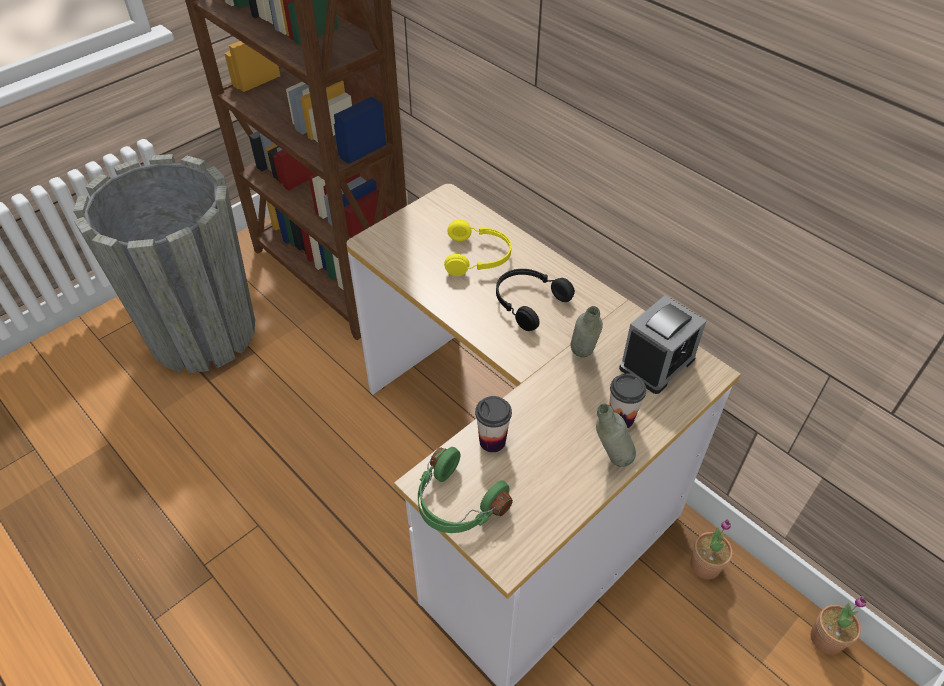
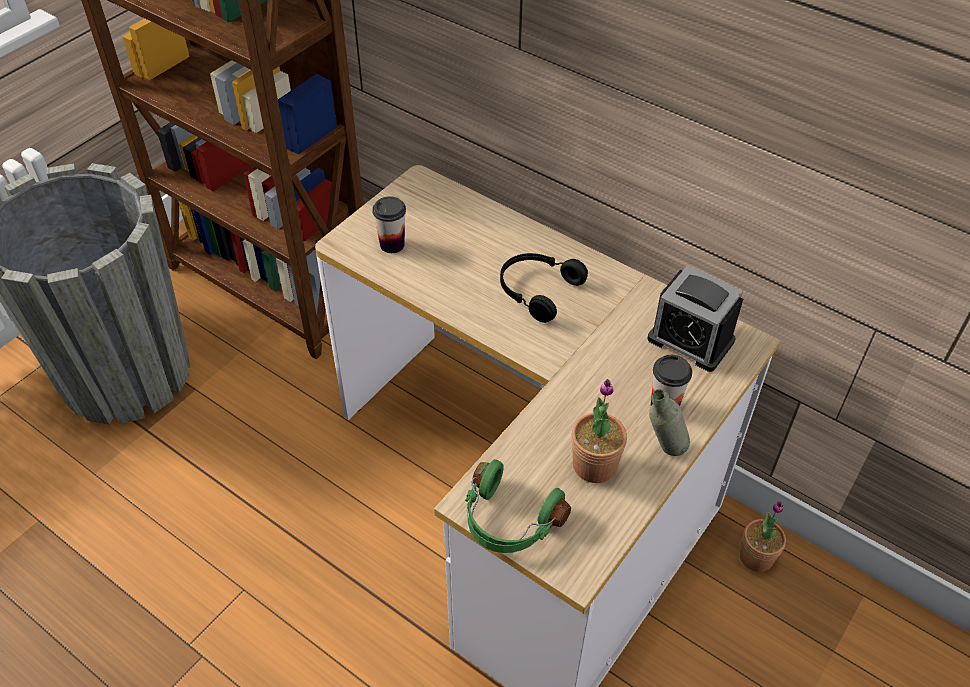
camera: 10 degrees left, 0 degrees up
yellow headphones [444,219,511,276] -> none
cup [475,396,512,452] -> cup moved to [372,196,406,253]
grey bottle [570,306,603,357] -> none
alarm clock [619,295,706,394] -> alarm clock turned 90 degrees clockwise [648,266,743,372]
potted plant [811,596,866,655] -> potted plant moved to [572,379,627,483]

